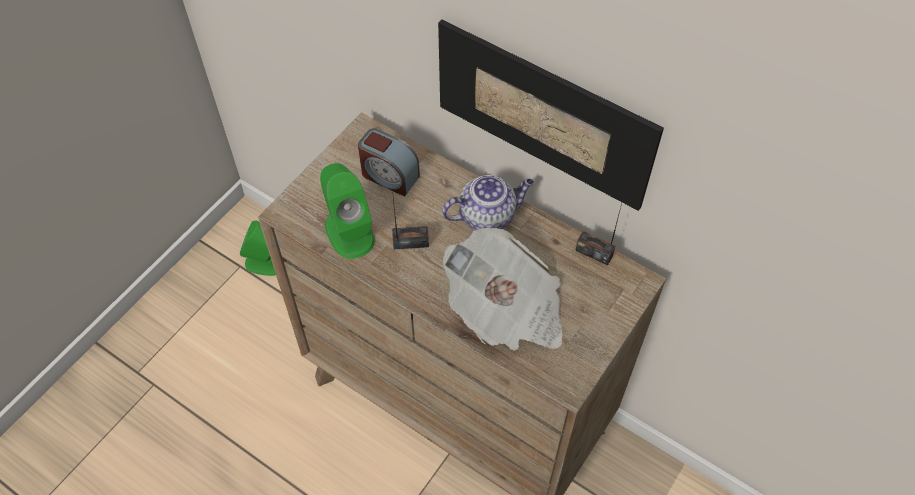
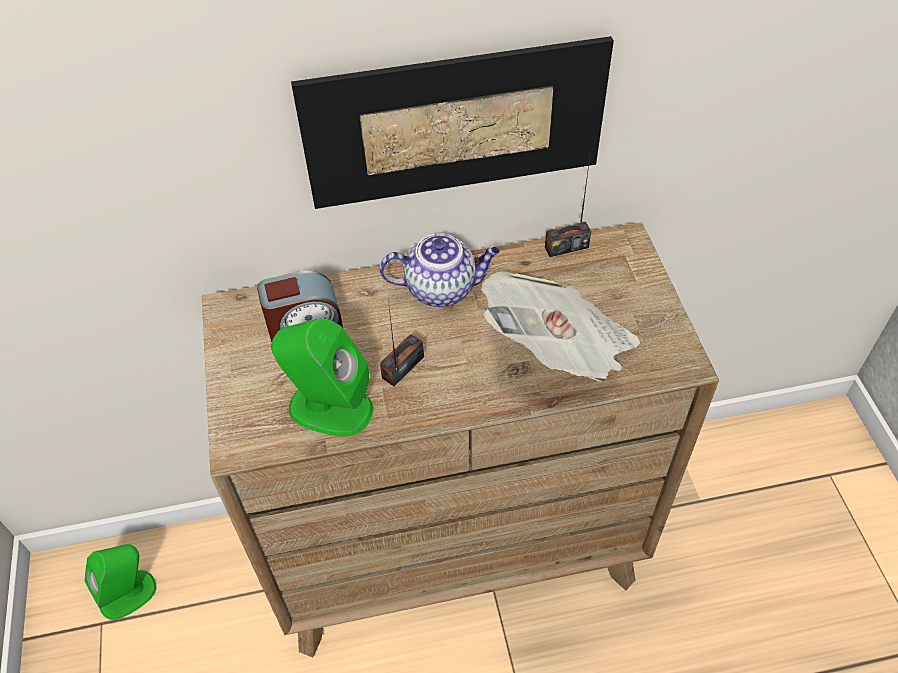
camera: 45 degrees left, 5 degrees down
teapot [442,175,534,230] -> teapot turned 60 degrees clockwise [379,233,500,307]

